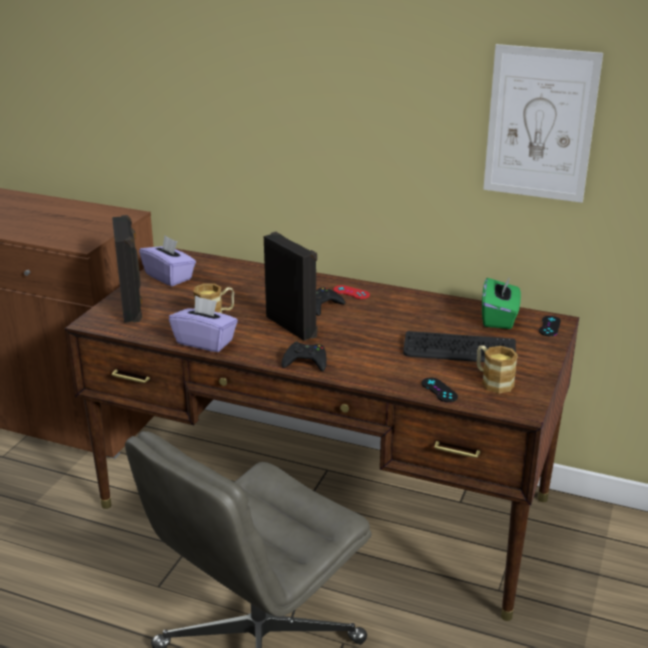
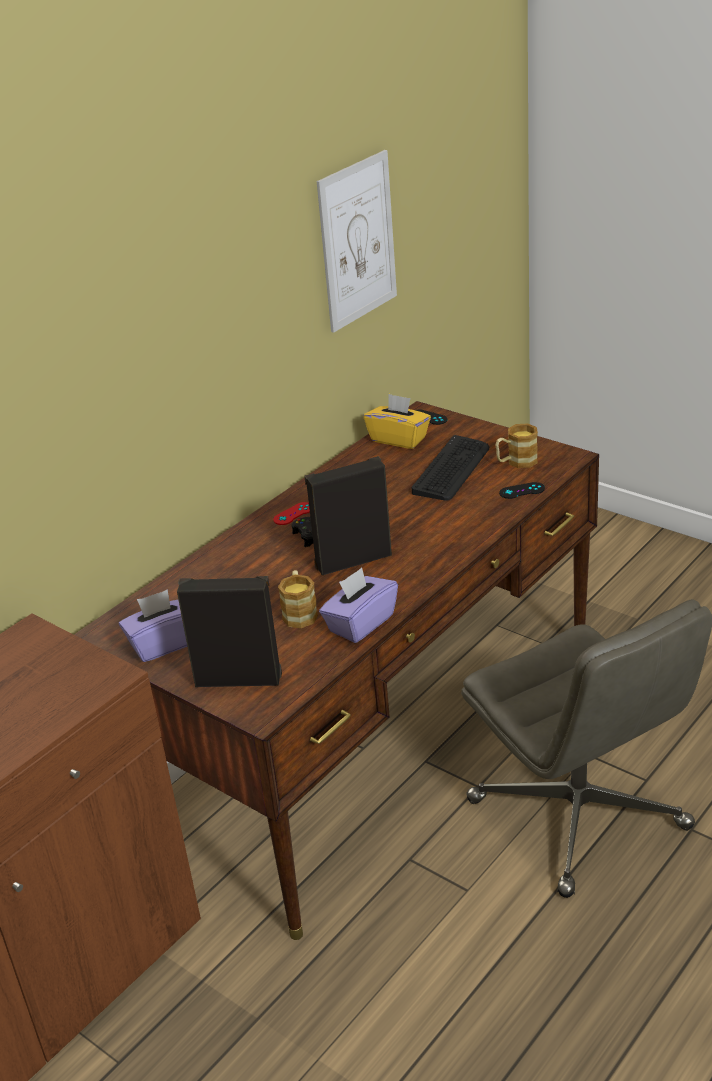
camera: 70 degrees left, 5 degrees up
black game controller [281,342,327,371] -> none
green tissue box [482,276,521,329] -> yellow tissue box [364,394,431,449]

